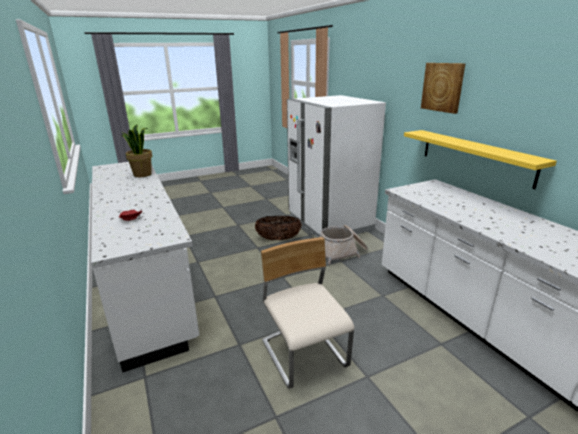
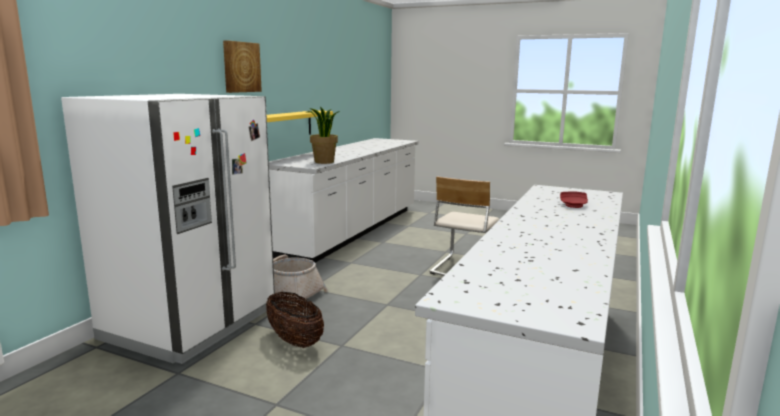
camera: 130 degrees left, 10 degrees down
potted plant [121,124,152,177] -> potted plant moved to [305,107,340,164]

